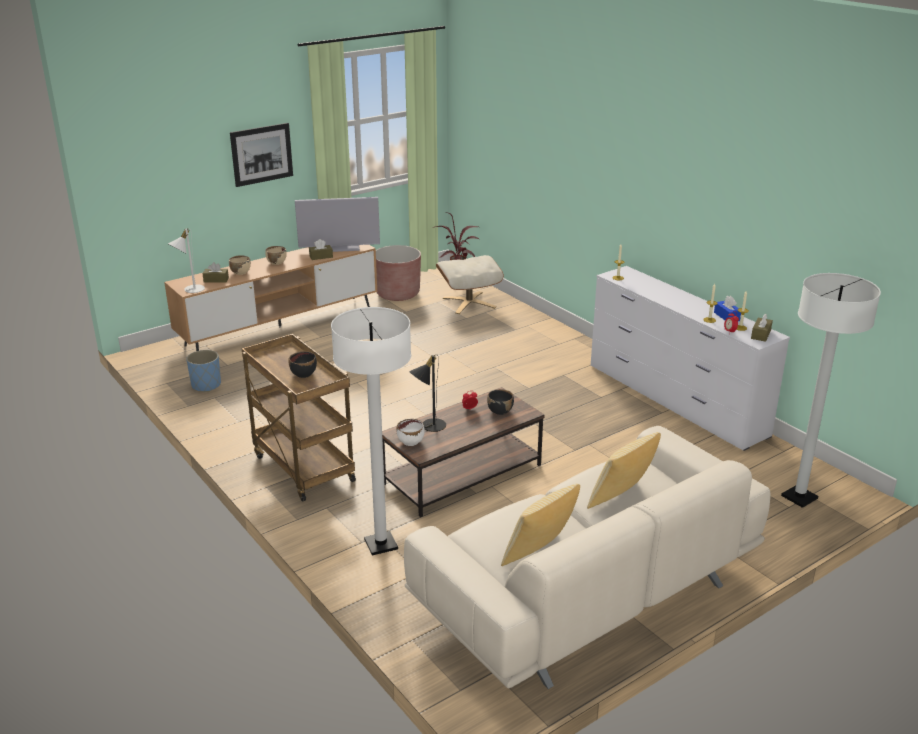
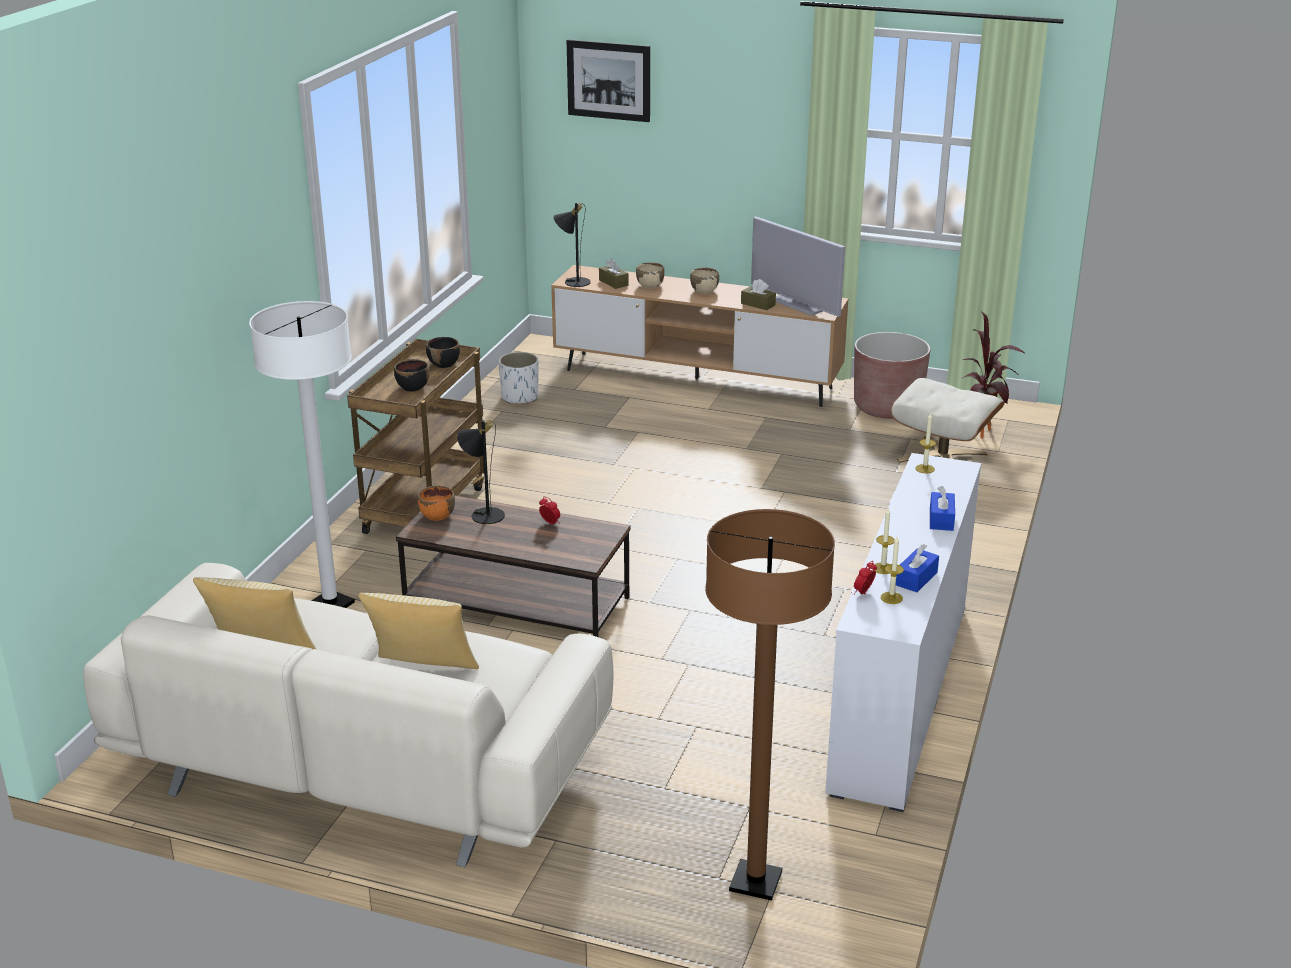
camera: 55 degrees right, 0 degrees up
white table lamp [168,229,205,293] -> black table lamp [554,203,591,287]
blue planter [186,350,221,392] -> white planter [498,352,538,404]
picture [230,123,293,187] -> picture moved to [567,39,650,122]
white bowl [396,419,425,446] -> orange bowl [418,485,455,521]
black bowl [487,389,514,415] -> black bowl moved to [426,337,460,368]
brown tissue box [751,313,773,342] -> none
white floor lamp [781,273,881,508] -> brown floor lamp [705,509,835,901]
none -> blue tissue box [930,486,955,531]

